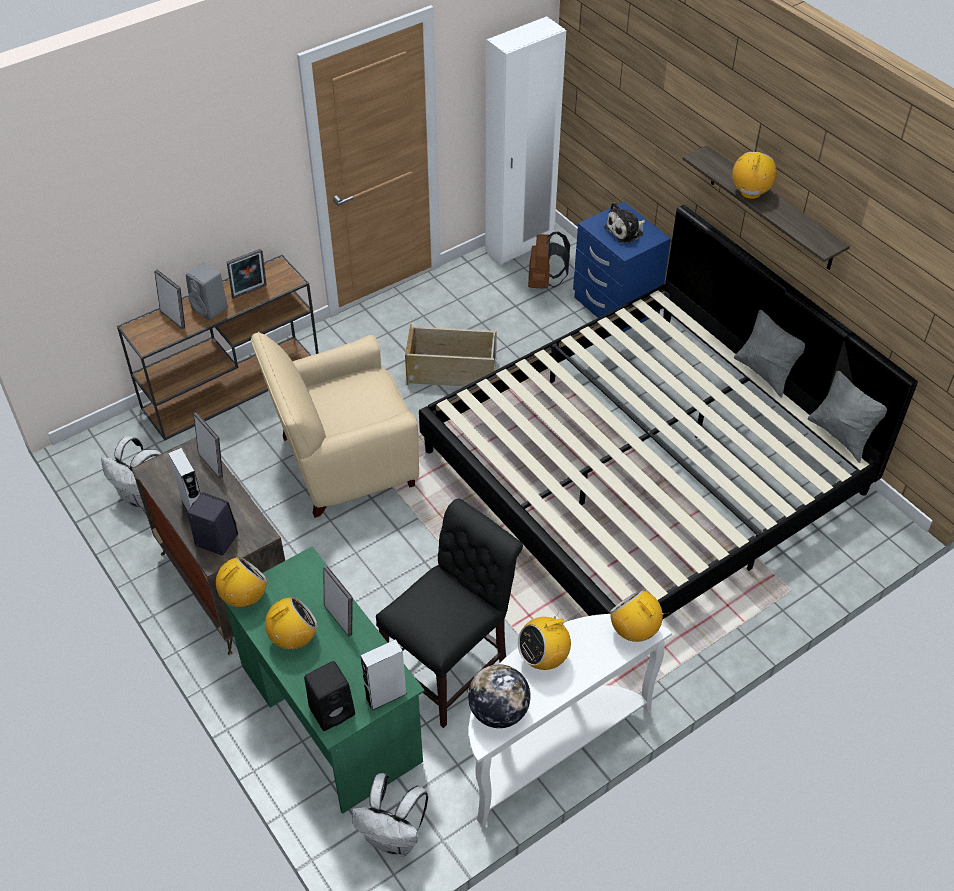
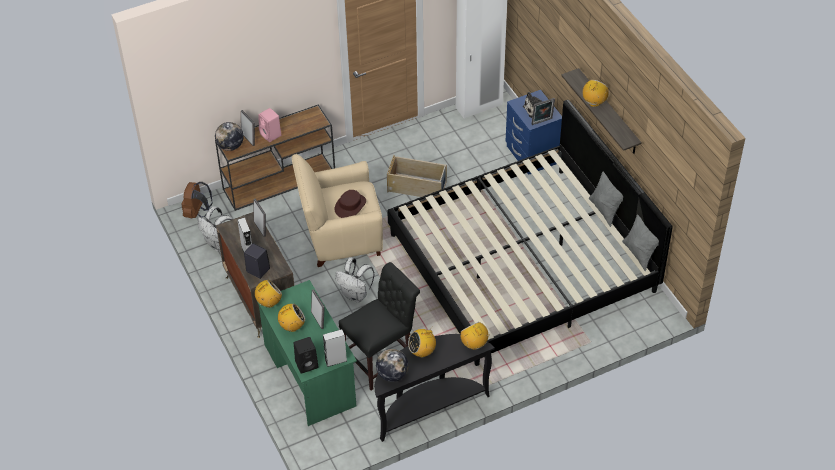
camera: 10 degrees right, 0 degrees up
grey speaker [186,262,228,320] -> pink speaker [258,108,281,142]
picture frame [227,249,267,299] -> picture frame moved to [531,98,555,125]
white backpack [352,773,428,857] -> white backpack moved to [335,257,375,303]
white console table [469,614,672,826] -> black console table [375,334,495,442]
brown backpack [528,232,570,289] -> brown backpack moved to [181,182,212,219]
none -> globe [215,122,244,151]
none -> brown hat [335,190,366,218]

